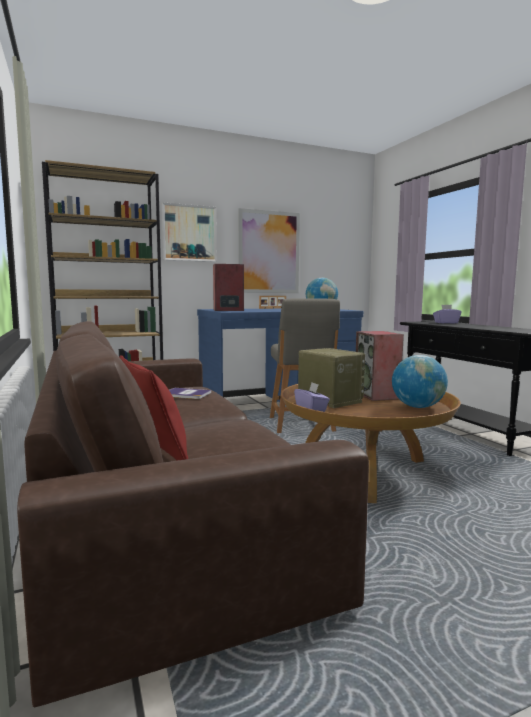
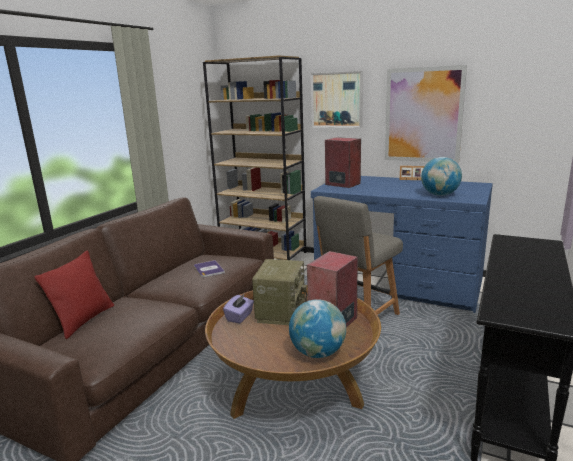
camera: 50 degrees right, 10 degrees up
purple tissue box [433,305,462,323] -> none

